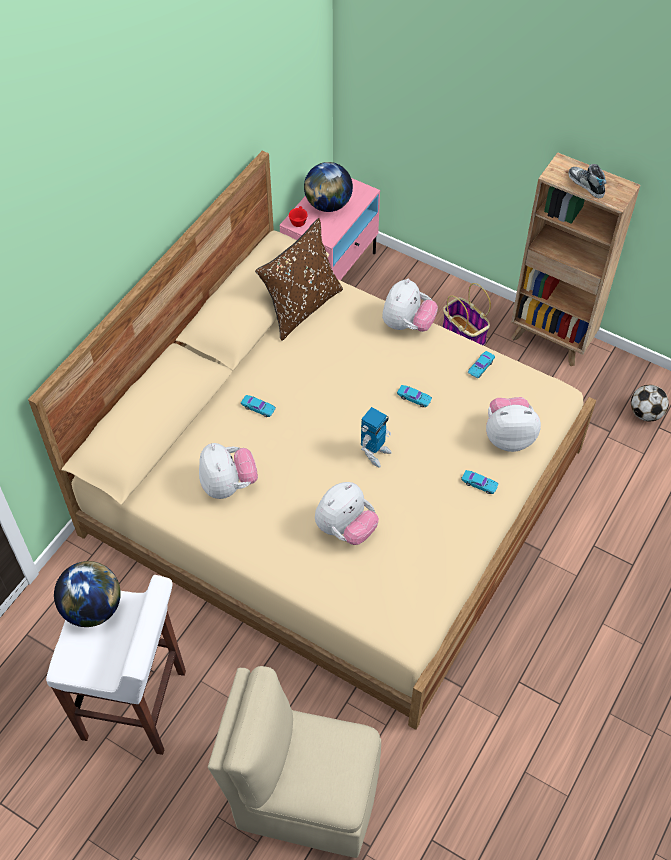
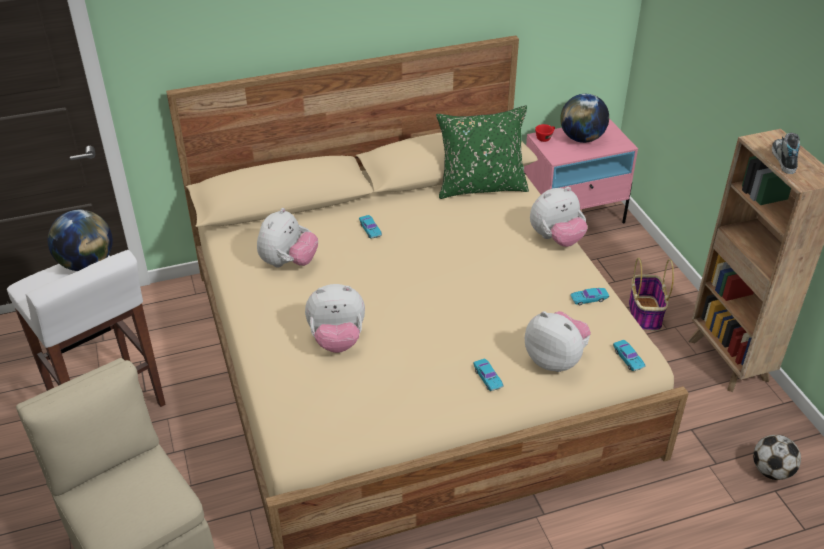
camera: 40 degrees right, 15 degrees down
brown pillow [255,218,343,341] -> green pillow [436,106,529,199]
toy robot [361,407,392,468] -> none
turquoise toy car [397,385,432,407] -> turquoise toy car moved to [613,340,646,371]

